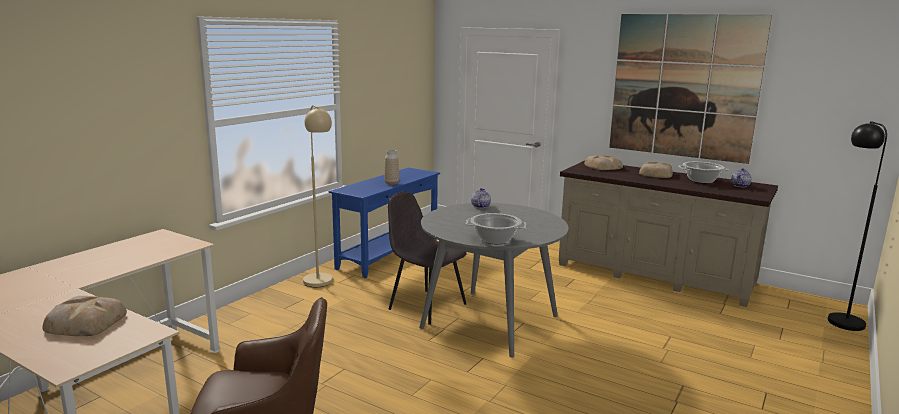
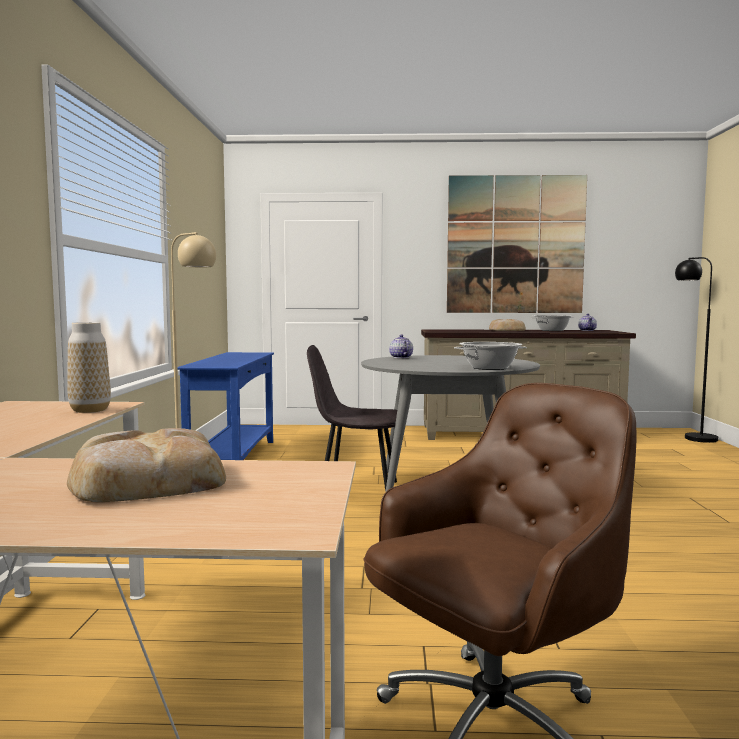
camera: 30 degrees left, 10 degrees down
vase [384,150,399,185] -> vase moved to [68,322,111,413]
bread [584,155,623,170] -> none

